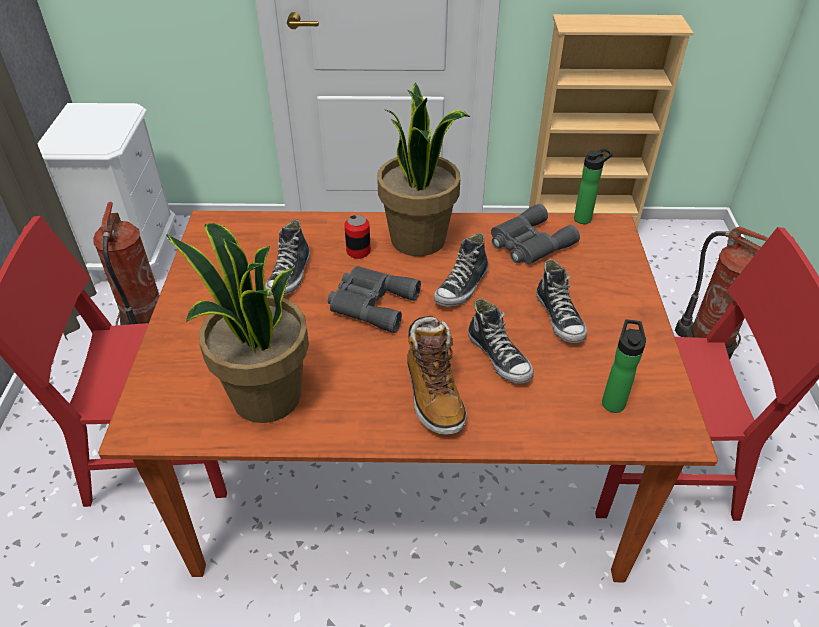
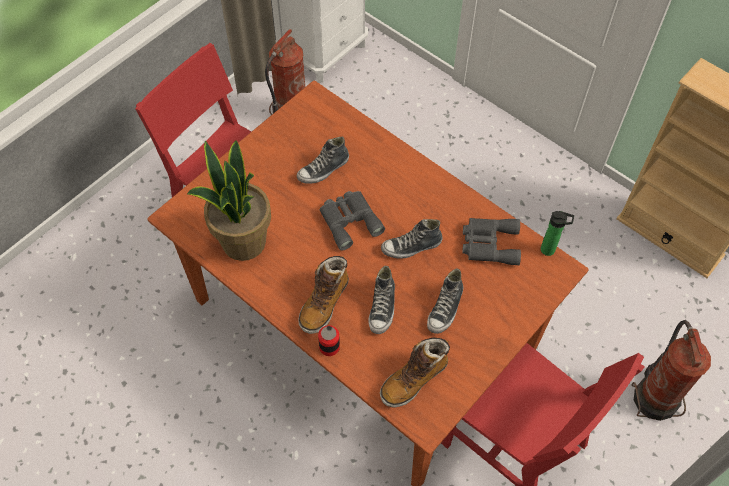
camera: 40 degrees right, 15 degrees up
can [344,215,371,259] -> can moved to [318,325,340,356]
potted plant [377,83,470,256] -> none
bottle [602,320,646,413] -> boot [380,338,450,408]

